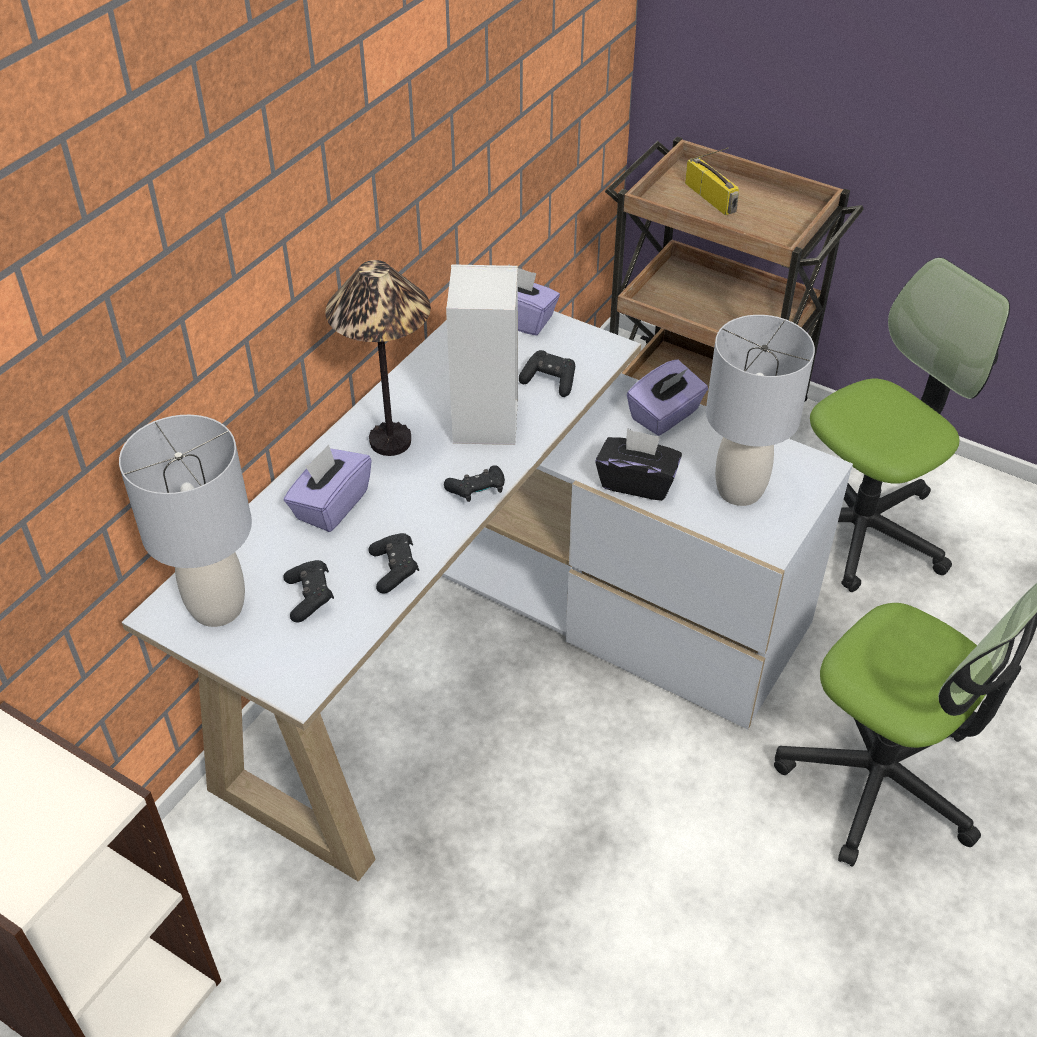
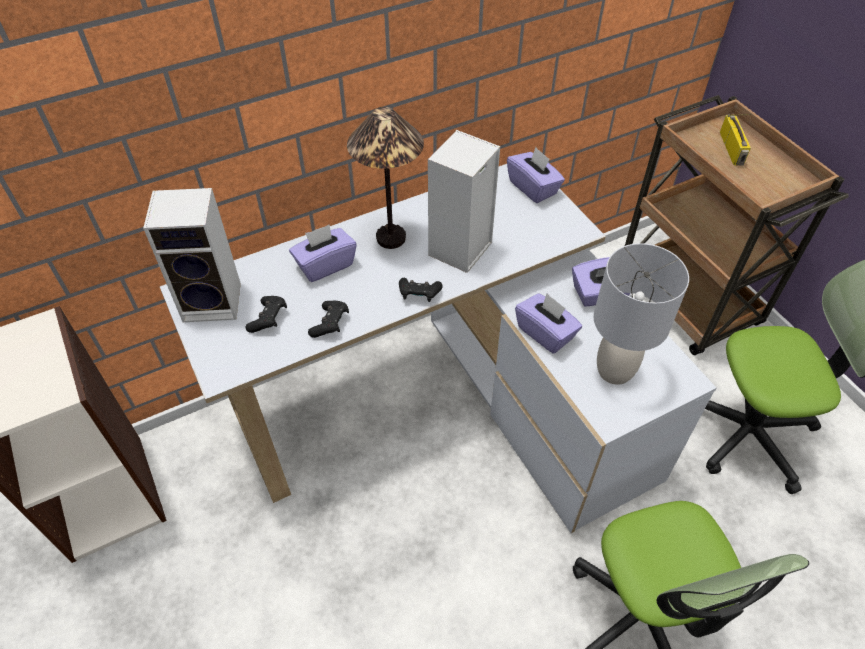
camera: 30 degrees right, 5 degrees up
grey table lamp [119,415,252,627] -> speaker [143,188,241,323]
black game controller [519,350,575,397] -> none
black tissue box [595,428,682,501] -> purple tissue box [515,293,582,354]

